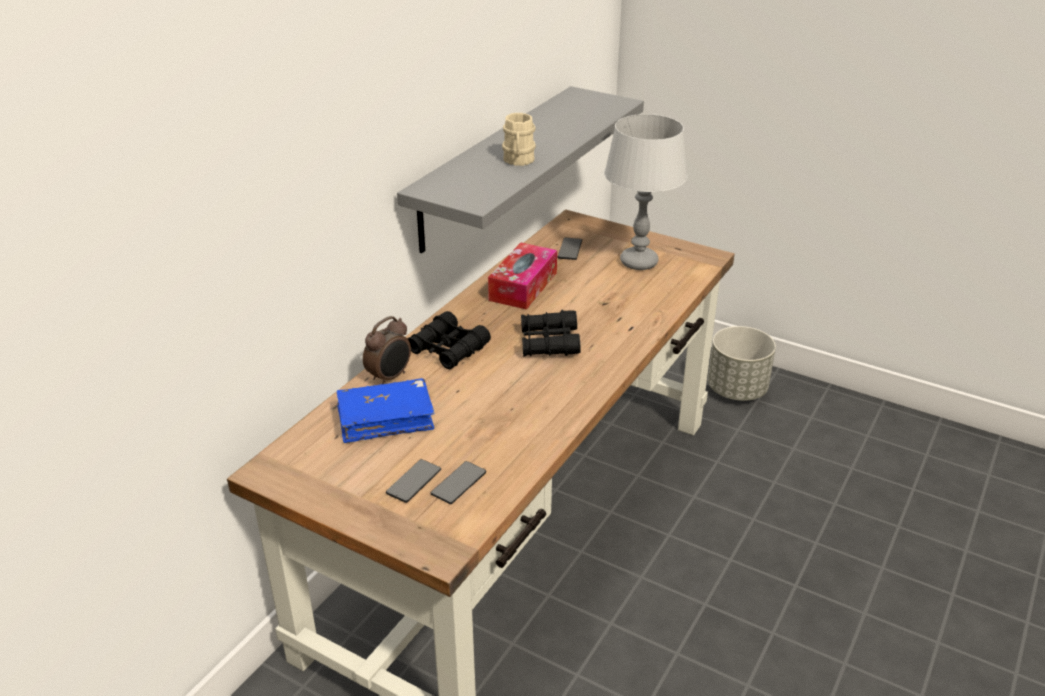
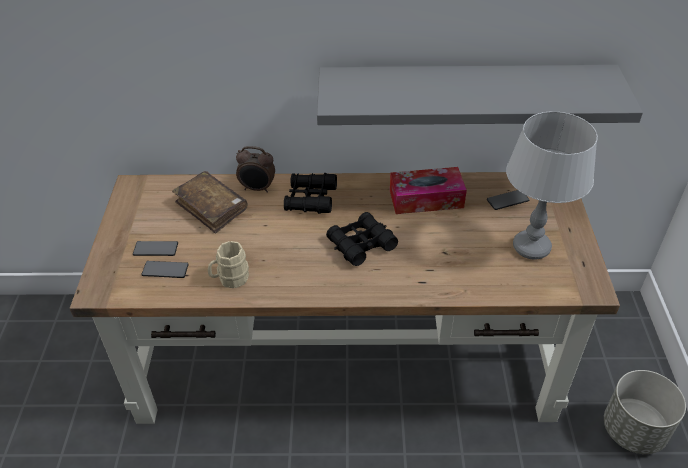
camera: 60 degrees right, 10 degrees up
blue book [337,378,434,443] -> brown book [172,171,248,234]
beige mug [502,113,536,166] -> beige mug moved to [208,241,249,288]

